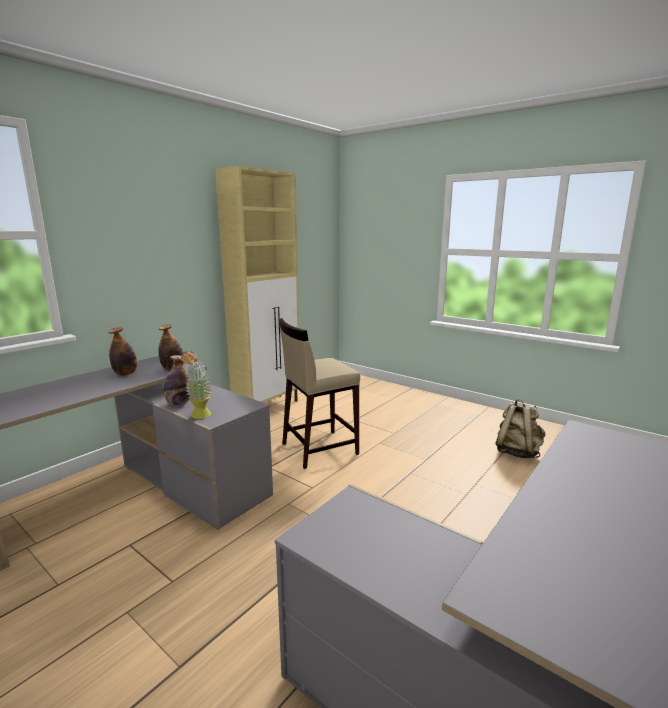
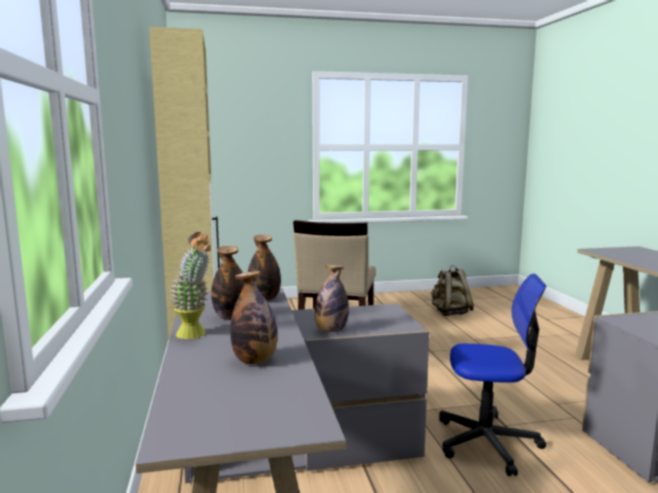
camera: 50 degrees left, 5 degrees down
potted plant [180,351,211,419] -> potted plant moved to [169,232,211,339]
none -> bottle [230,271,277,364]
none -> office chair [439,274,546,476]

